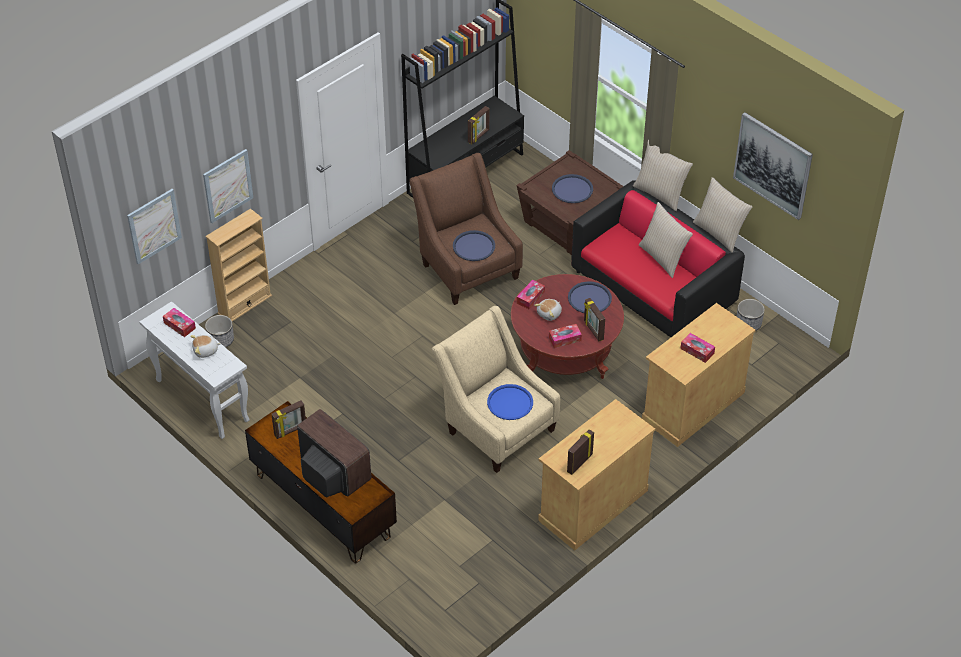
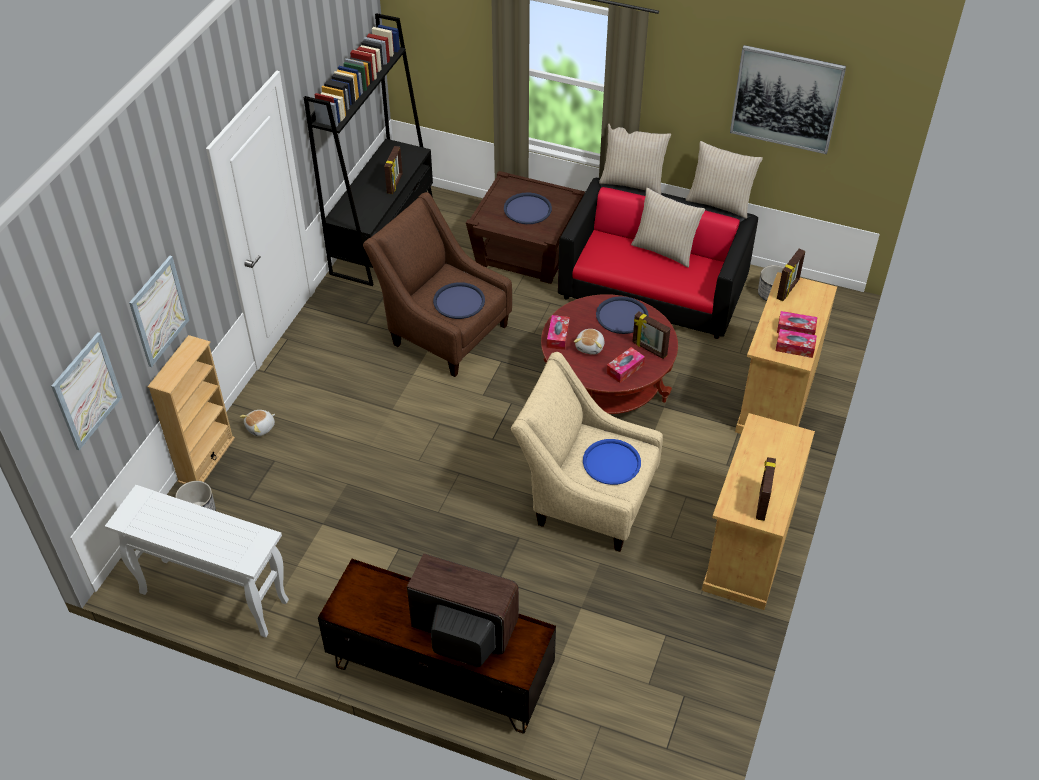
camera: 25 degrees left, 0 degrees up
tissue box [163,308,196,337] -> tissue box moved to [776,329,817,358]
plush toy [190,335,221,358] -> plush toy moved to [240,410,275,436]
picture frame [271,400,306,439] -> picture frame moved to [777,249,805,301]

